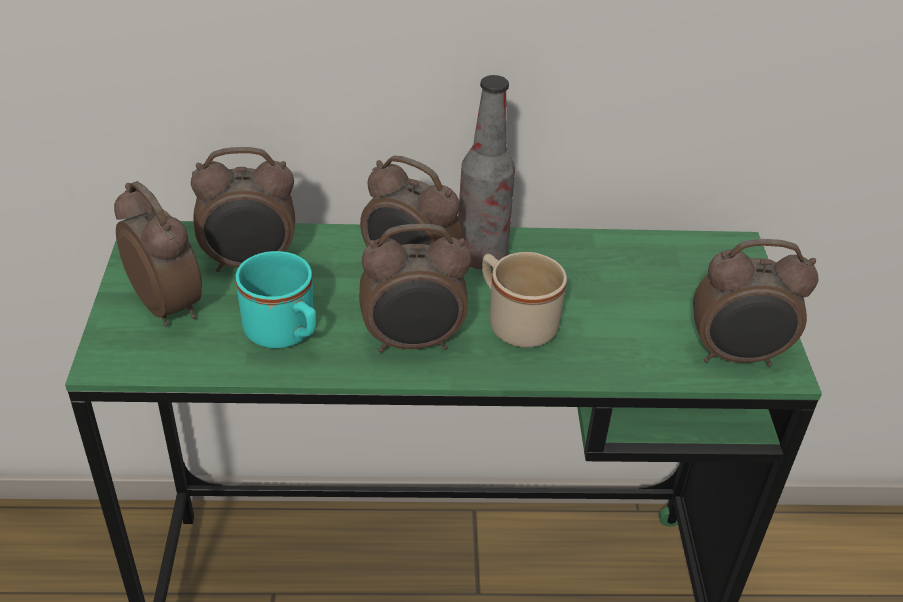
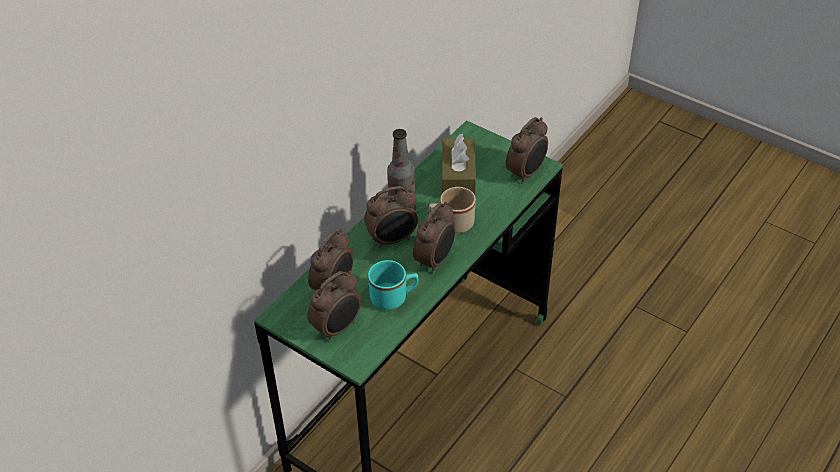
camera: 50 degrees left, 5 degrees up
alarm clock [114,181,202,327] -> alarm clock turned 135 degrees clockwise [307,271,361,342]
none -> brown tissue box [442,134,476,195]

